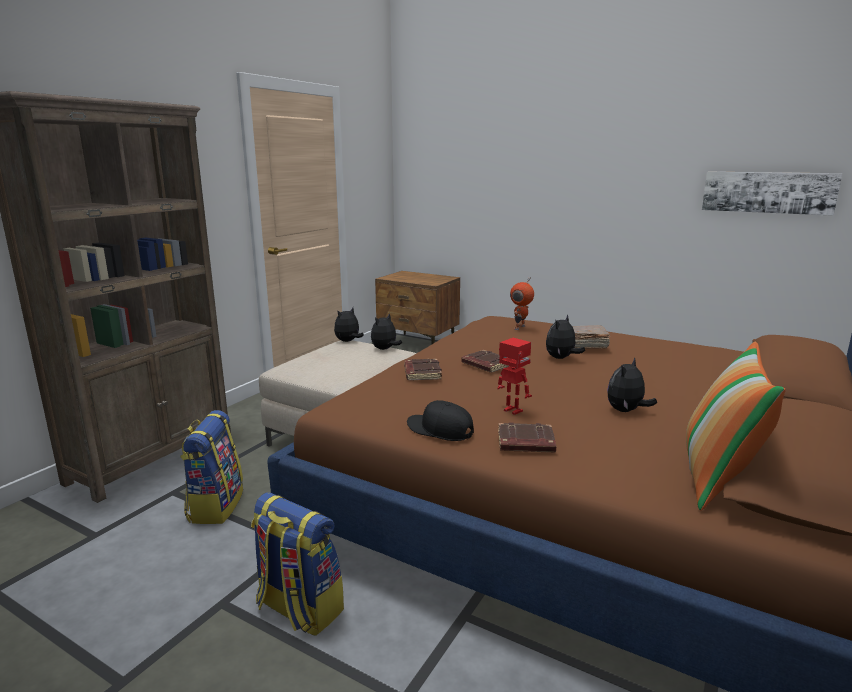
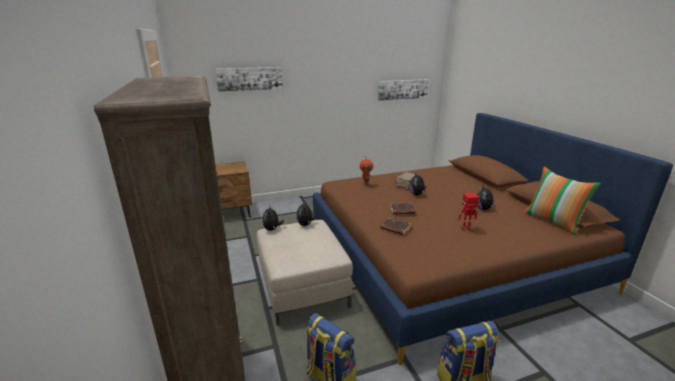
camera: 50 degrees left, 5 degrees up
black cap [407,400,474,441] -> none
brown book [498,422,556,452] -> none
none -> picture [215,67,283,92]

